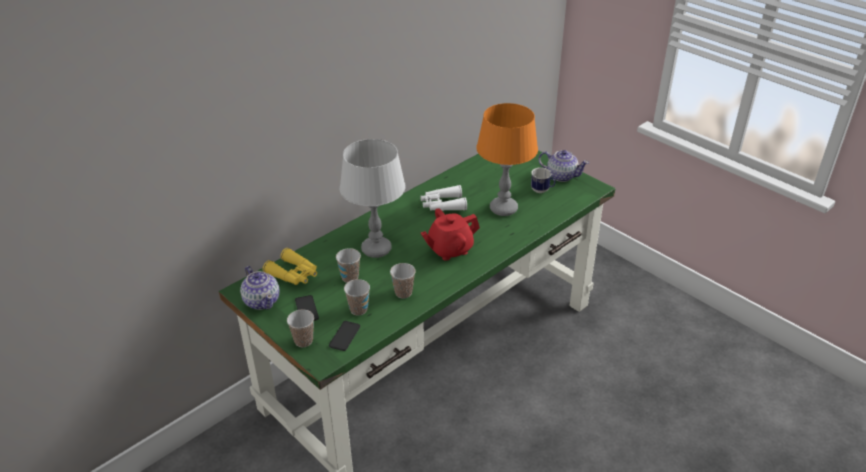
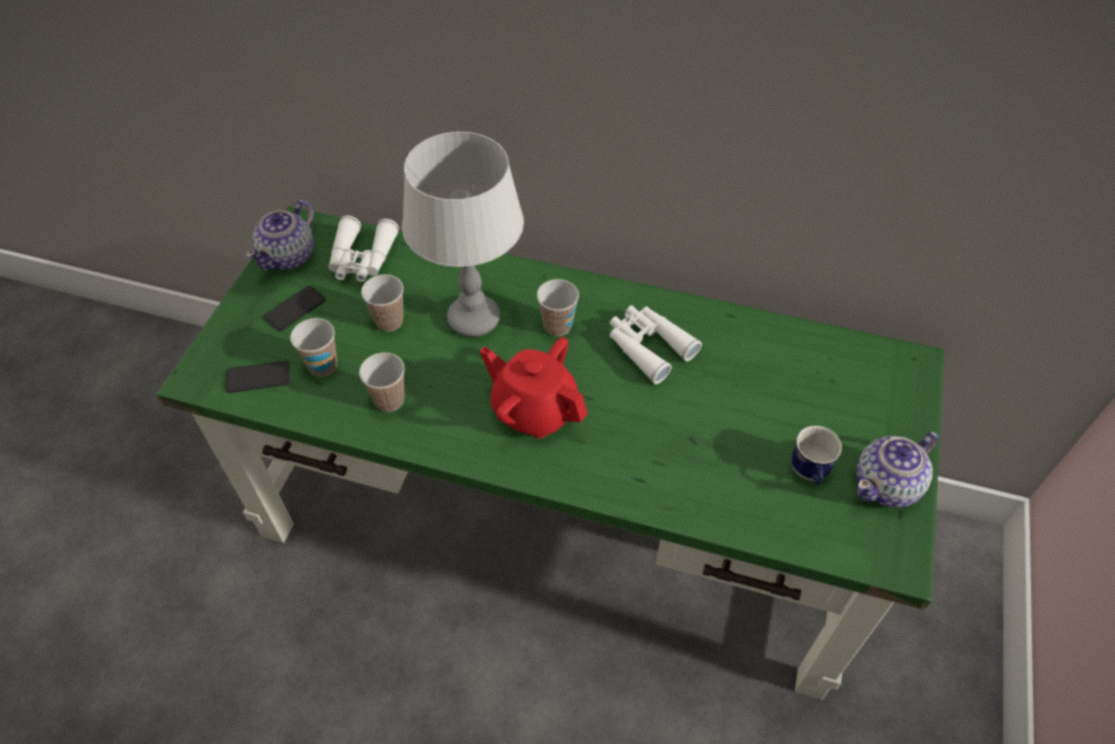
camera: 60 degrees right, 15 degrees up
yellow binoculars [263,248,317,285] -> white binoculars [328,216,399,282]
cup [287,310,314,347] -> cup moved to [537,279,579,336]
orange table lamp [476,103,538,216] -> none
teapot [539,150,589,182] -> teapot turned 60 degrees clockwise [857,432,939,508]

